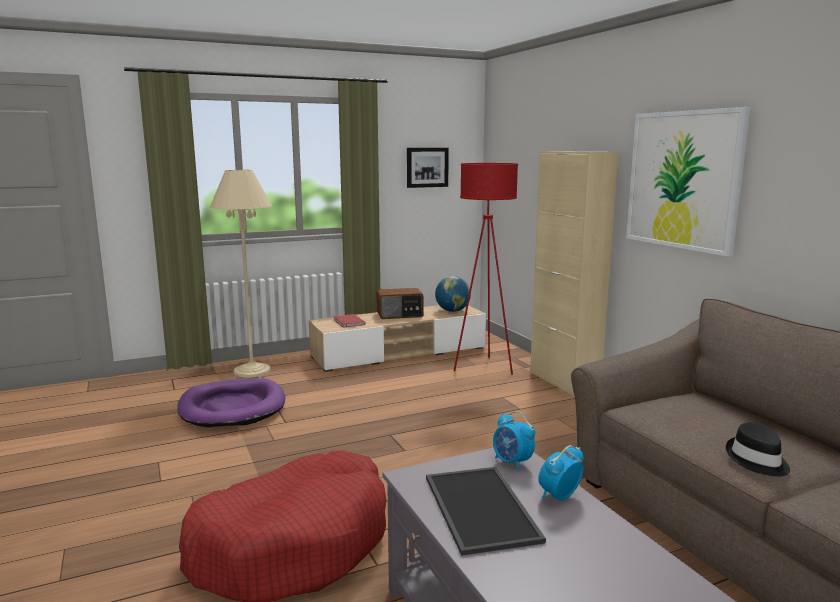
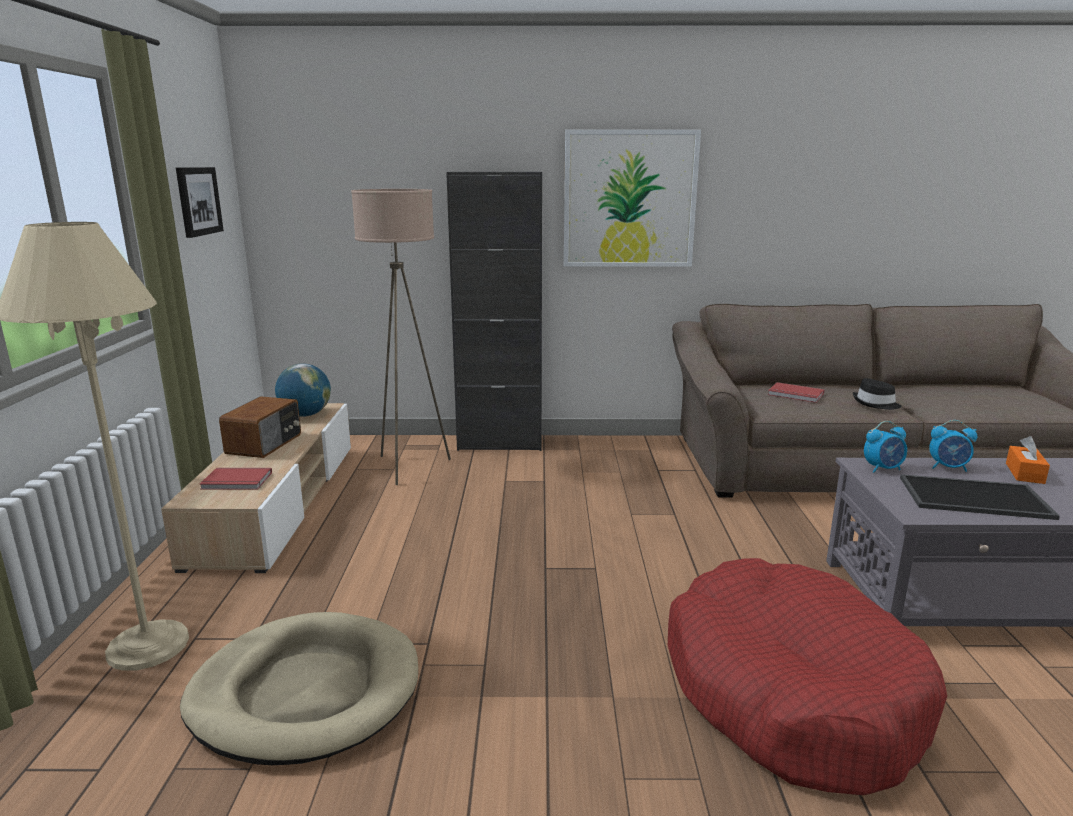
camera: 65 degrees left, 5 degrees up
purple dog bed [177,378,285,428] -> beige dog bed [180,612,418,765]
red floor lamp [454,163,518,375] -> beige floor lamp [351,189,451,485]
beige cabinet [530,151,618,397] -> black cabinet [446,172,542,451]
alarm clock [538,445,584,501] -> alarm clock turned 60 degrees counterclockwise [929,420,977,472]
none -> red book [768,382,824,403]
none -> orange tissue box [1006,436,1050,484]

